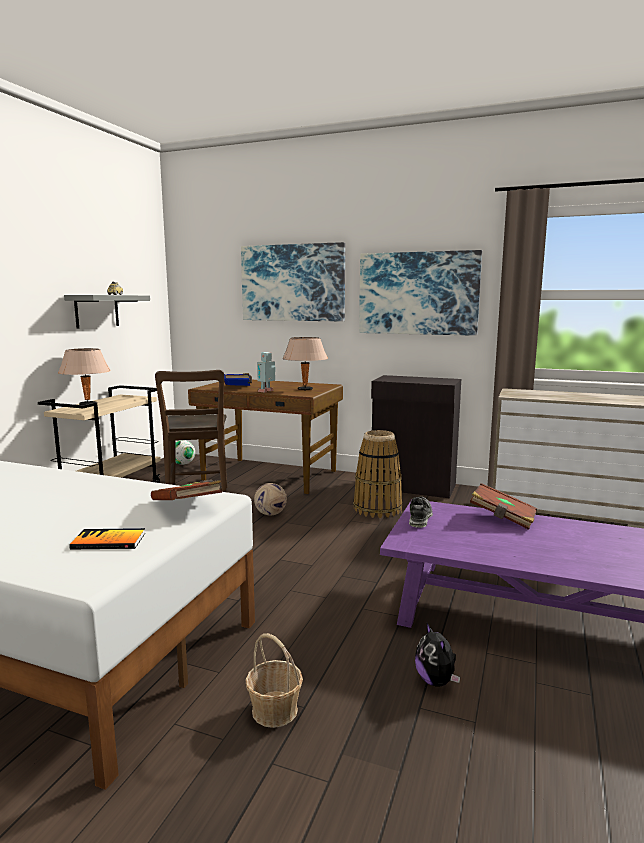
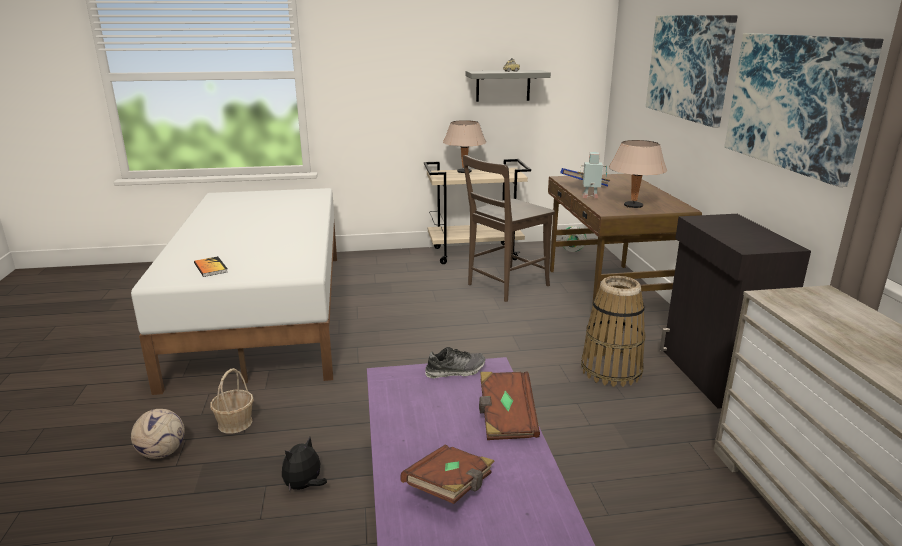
camera: 60 degrees right, 10 degrees up
brown book [151,479,222,500] -> brown book moved to [400,445,495,504]
football [254,483,287,516] -> football moved to [131,409,184,459]

